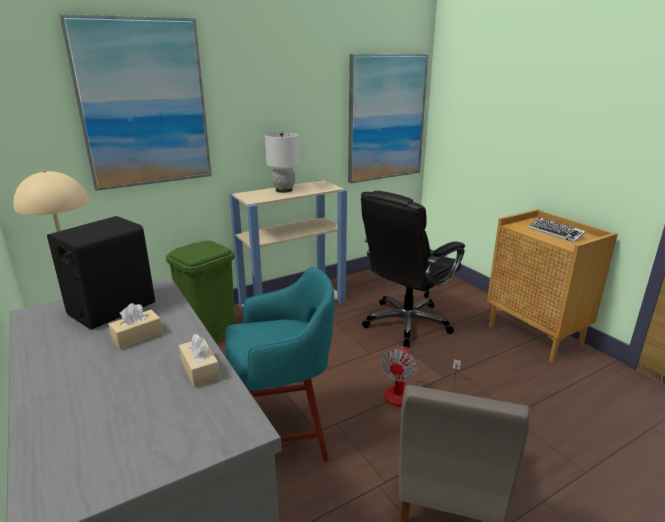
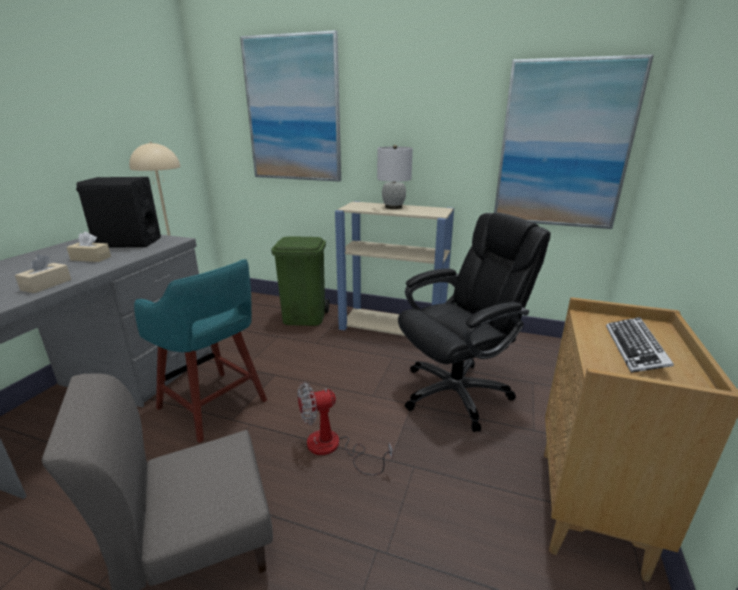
camera: 50 degrees right, 0 degrees up
black office chair [361,191,465,347] -> black office chair turned 150 degrees clockwise [398,212,551,432]

